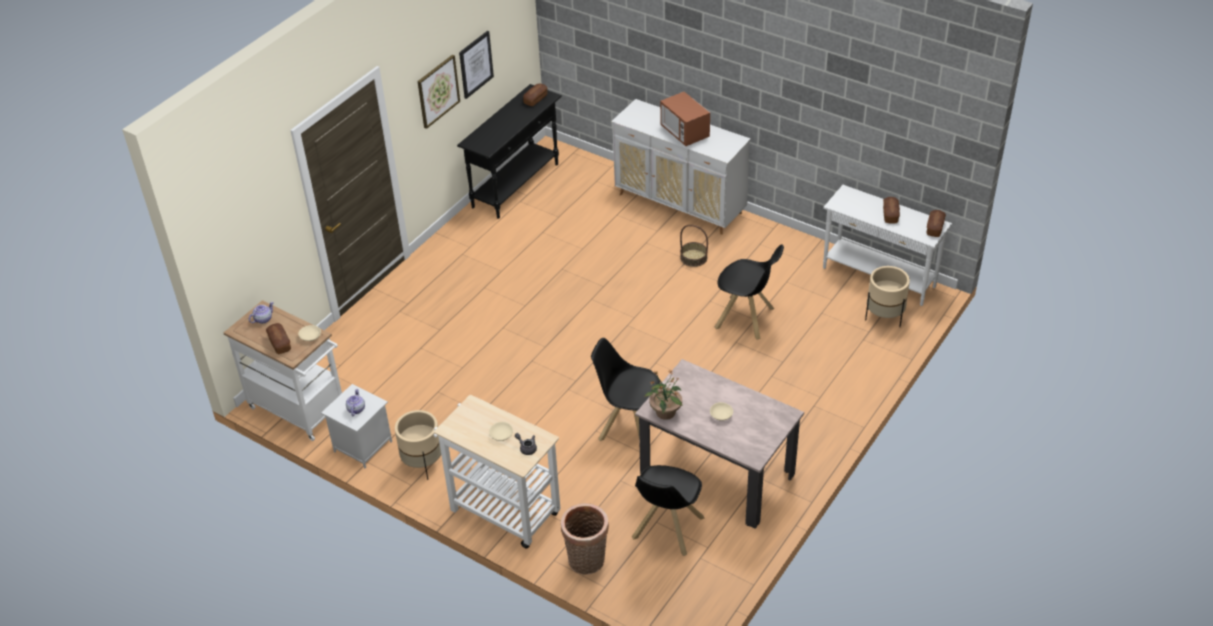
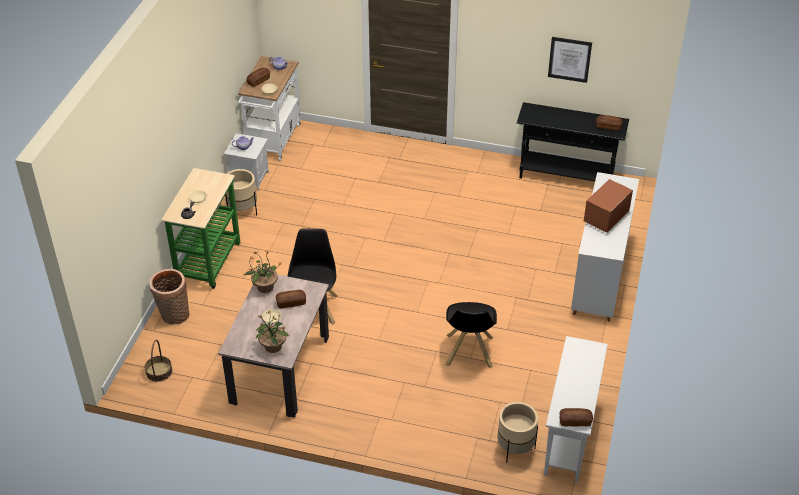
camera: 70 degrees right, 0 degrees up
picture [417,55,460,129] -> none
white cart [433,395,560,549] -> green cart [162,168,241,289]
black chair [632,465,705,556] -> none
basket [680,225,708,267] -> basket moved to [145,339,172,382]
bread [883,197,900,224] -> bread moved to [276,290,306,308]
none -> potted plant [256,310,289,353]

